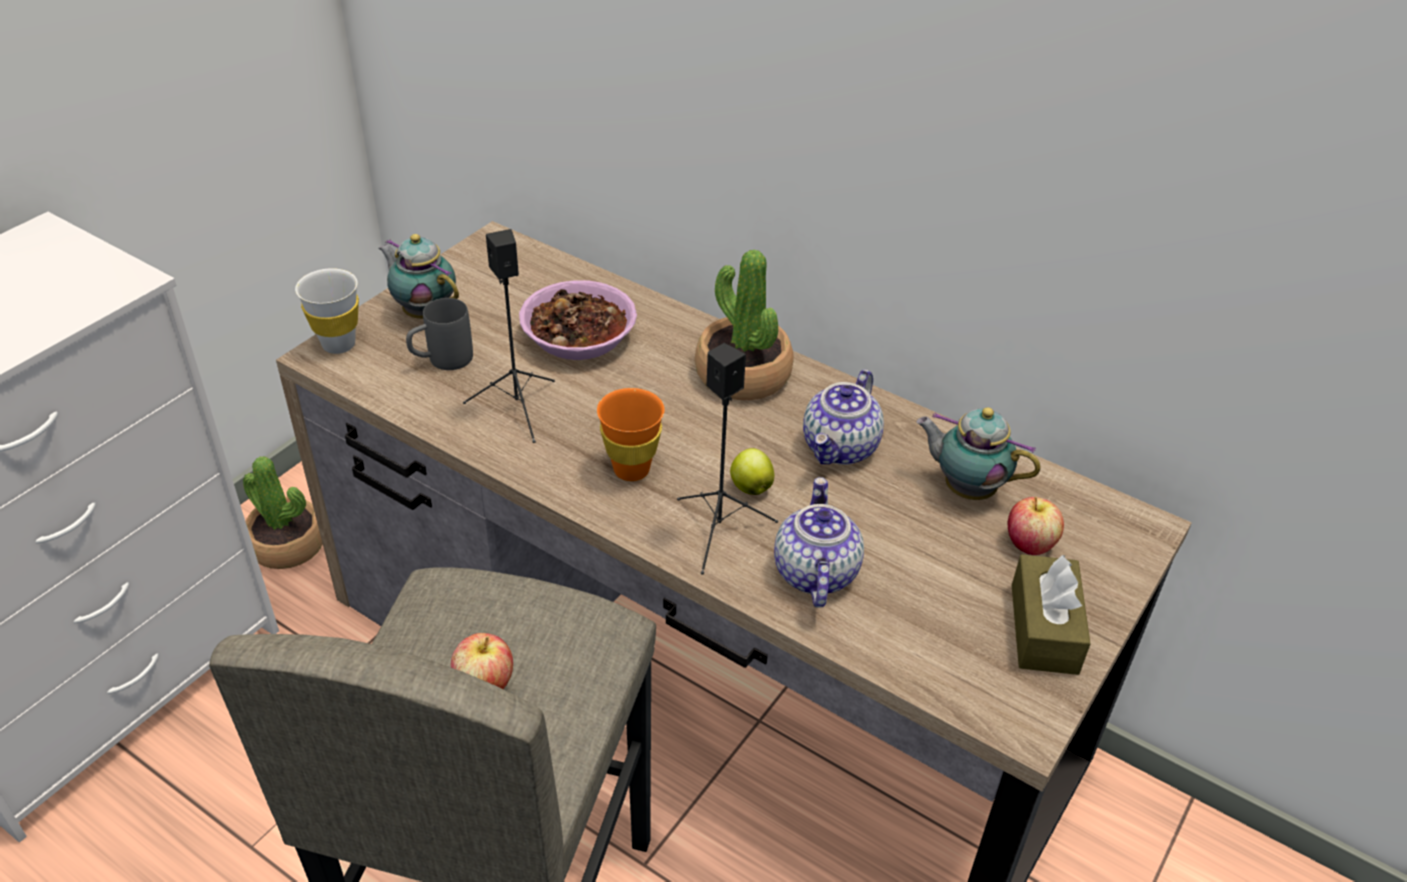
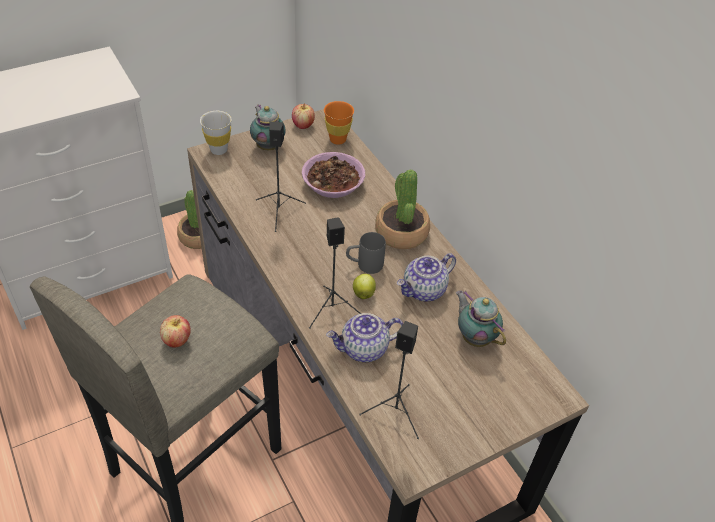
camera: 25 degrees right, 5 degrees up
grey mug [406,298,473,370] -> grey mug moved to [346,232,386,274]
orange cup [597,388,664,481] -> orange cup moved to [324,101,354,145]
teapot [774,477,864,608] -> teapot turned 135 degrees counterclockwise [326,313,403,362]
apple [1008,497,1064,555] -> apple moved to [292,103,315,129]
brown tissue box [1012,554,1090,675] -> none
none -> black speaker [359,321,419,439]

